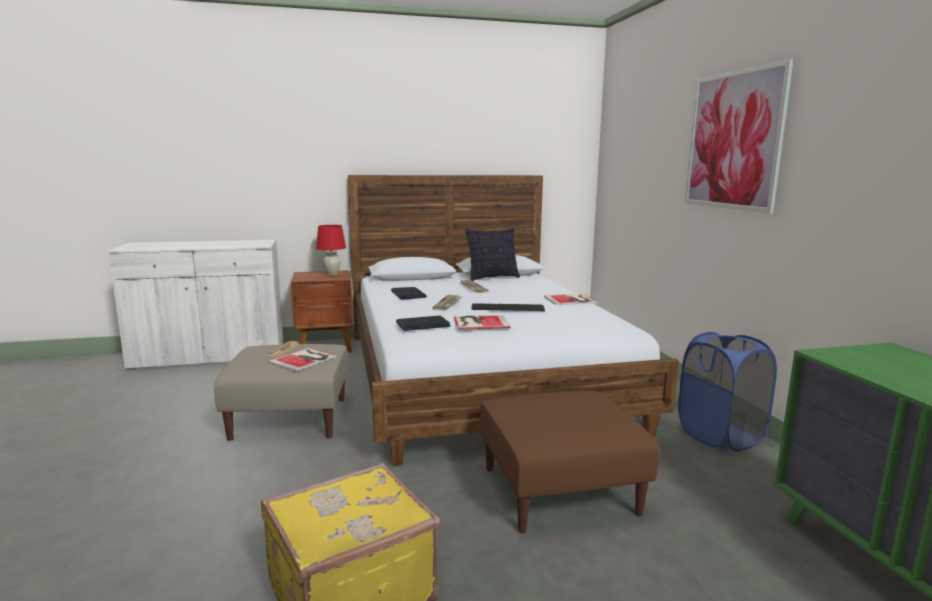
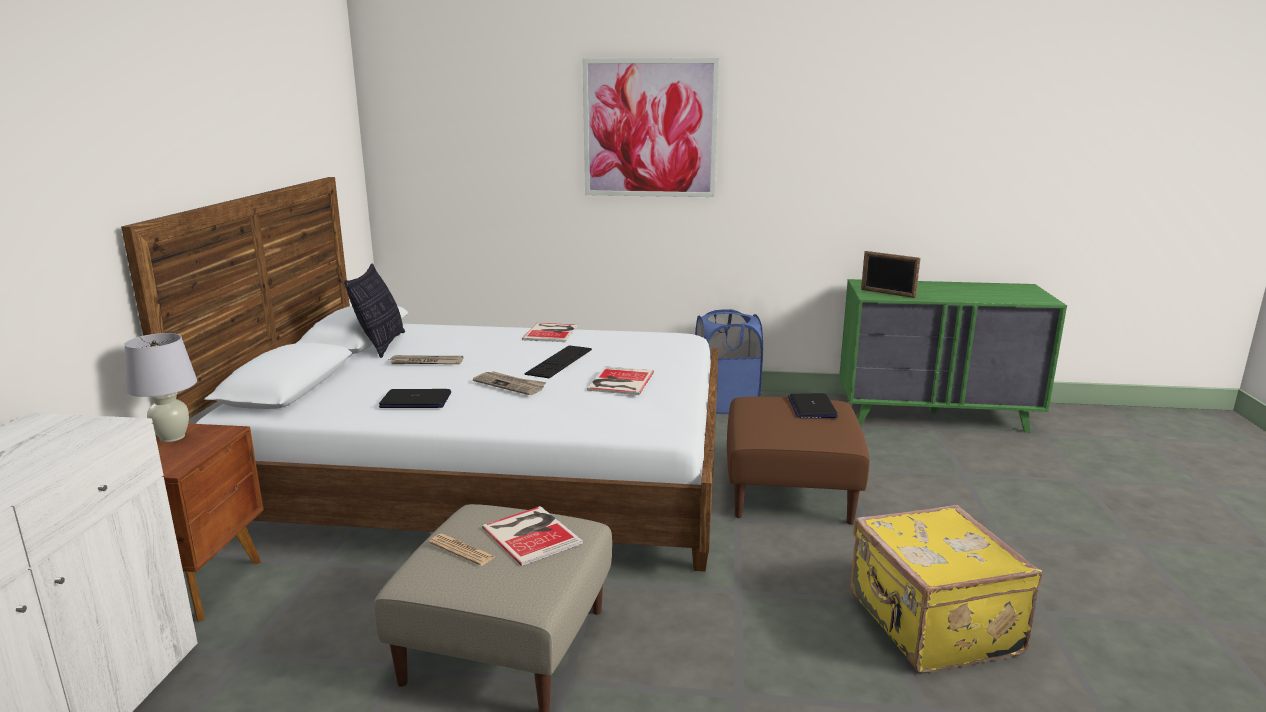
camera: 70 degrees left, 5 degrees up
red table lamp [316,225,346,275] -> white table lamp [124,333,197,442]
laptop [396,316,451,331] -> laptop moved to [788,393,838,418]
none -> picture frame [861,251,920,298]

